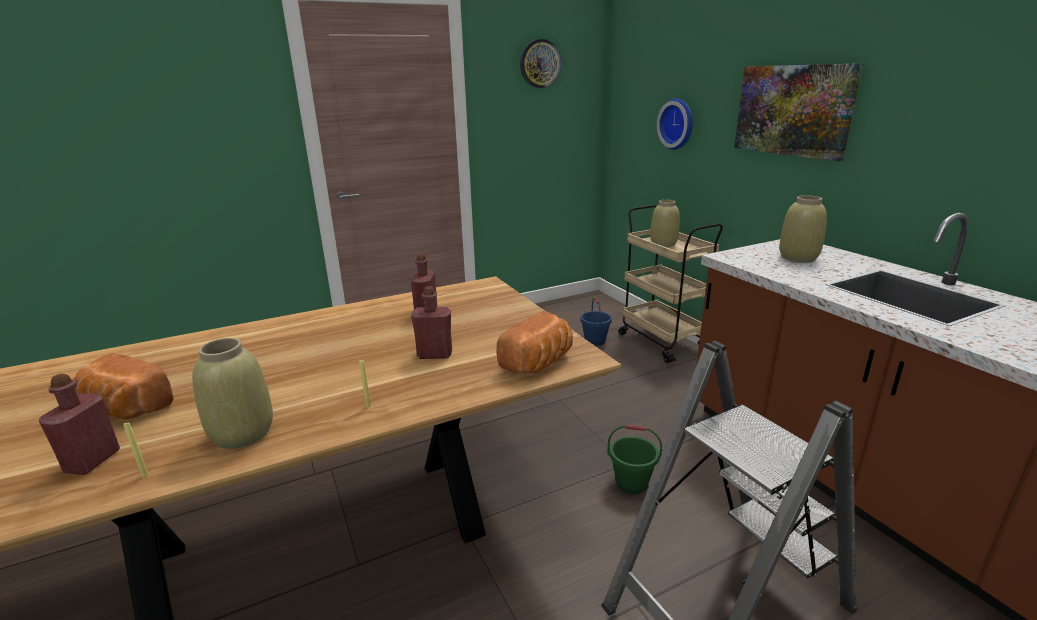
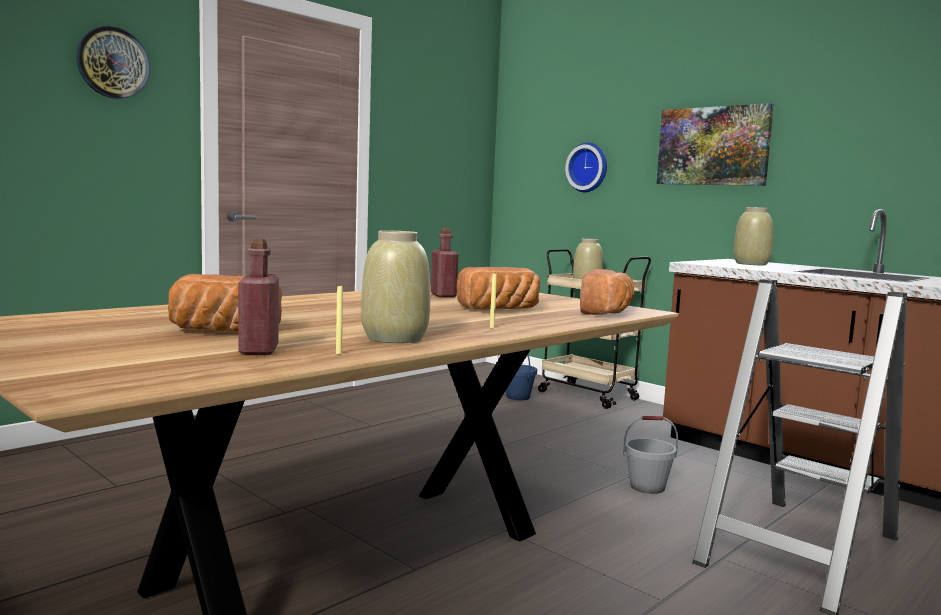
camera: 20 degrees left, 15 degrees down
red bottle [411,286,452,359] -> bread [457,267,540,310]
wall clock [520,39,561,88] -> wall clock moved to [76,26,150,99]
green bucket [607,425,662,494] -> grey bucket [623,416,678,494]

